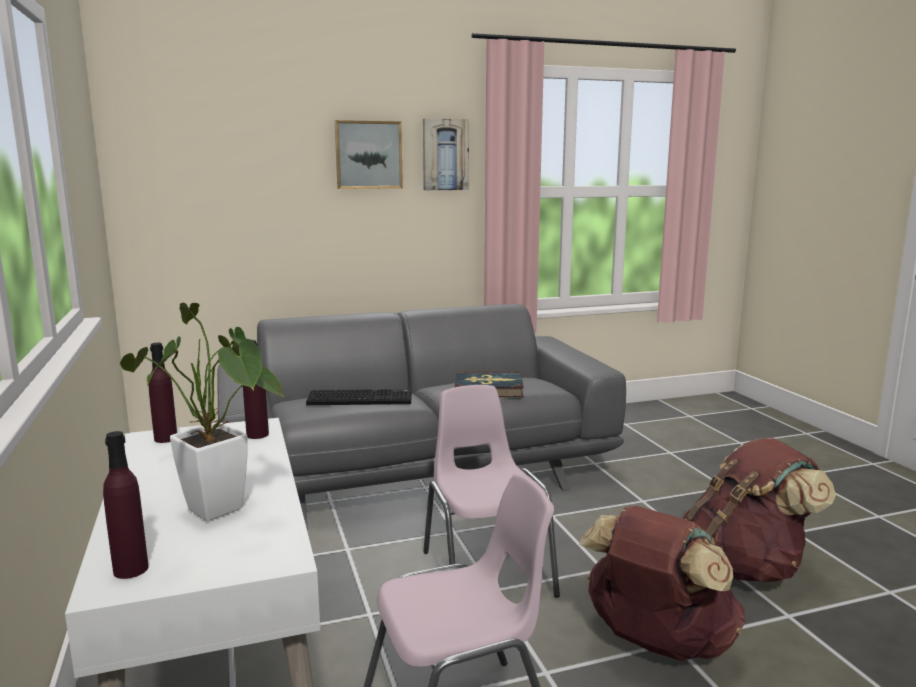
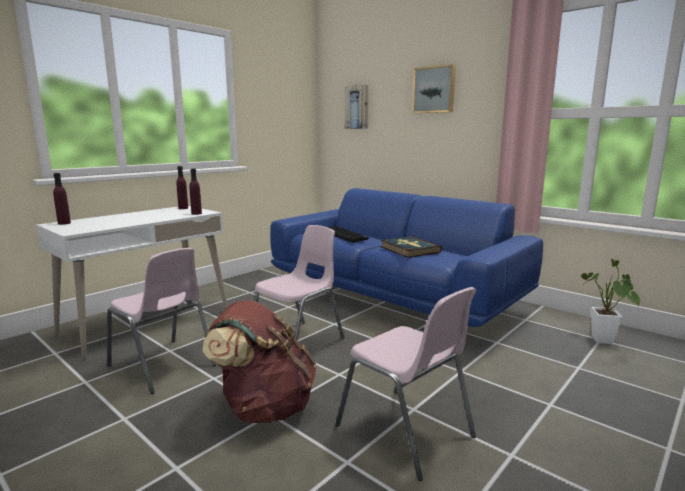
camera: 60 degrees right, 0 degrees up
potted plant [120,303,284,521] -> potted plant moved to [581,259,640,344]
grey sofa [217,304,626,530] -> blue sofa [270,188,543,327]
picture [423,118,469,190] -> picture moved to [344,85,368,129]
brown backpack [683,438,836,582] -> pink chair [335,287,476,481]

